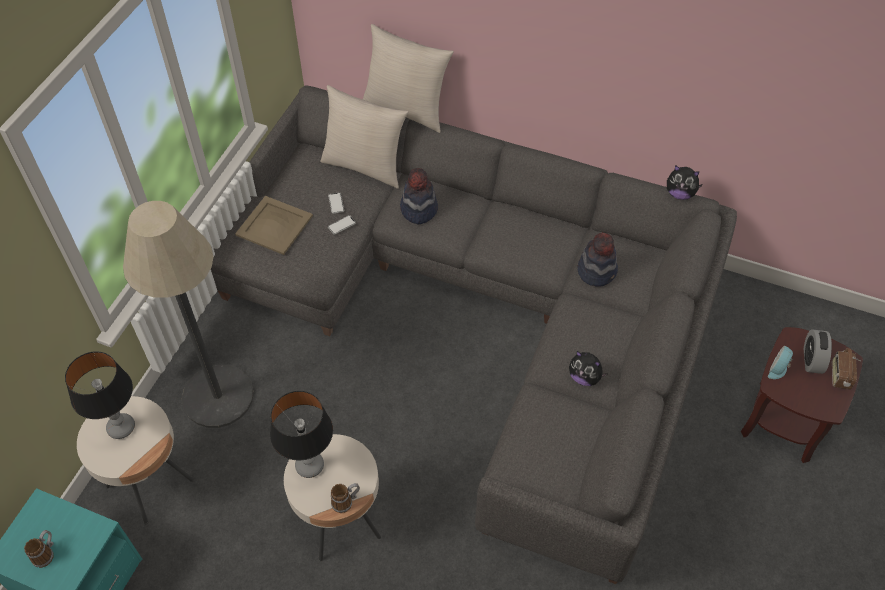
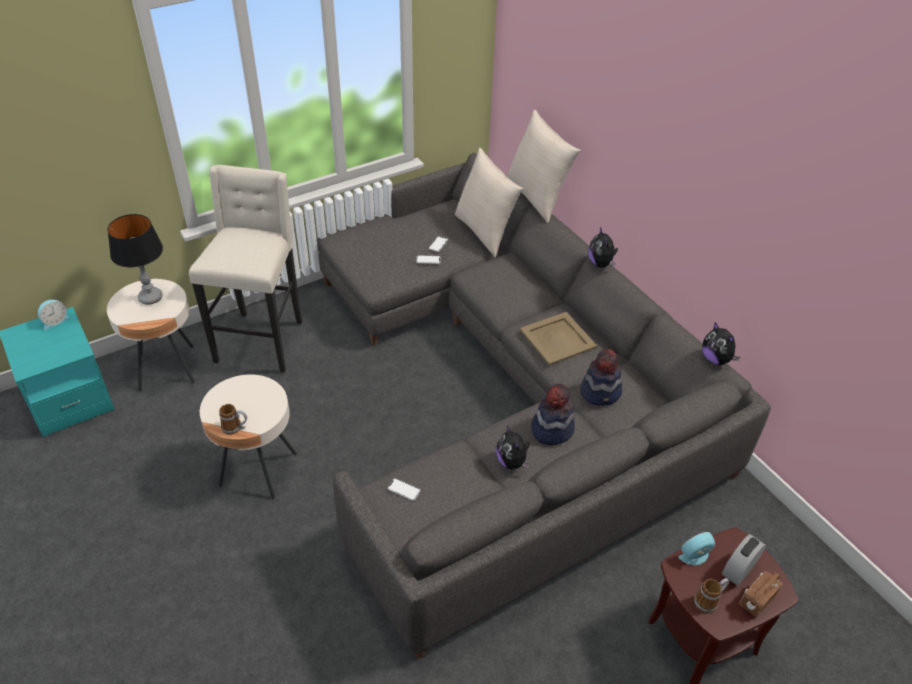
camera: 35 degrees right, 10 degrees down
mug [24,530,54,568] -> mug moved to [694,578,729,613]
floor lamp [123,201,254,428] -> beige stool [189,165,303,373]
beige tray [235,196,313,255] -> beige tray moved to [520,312,597,366]
table lamp [270,391,333,478] -> none
hat [400,168,438,224] -> hat moved to [531,384,575,445]
none -> alarm clock [38,299,70,330]
none -> phone [387,478,421,501]
none -> plush toy [588,227,618,267]

